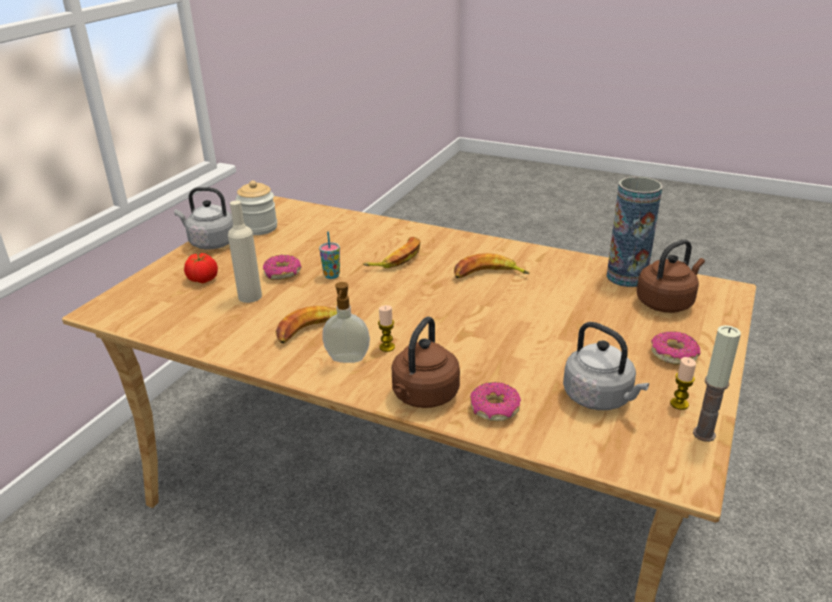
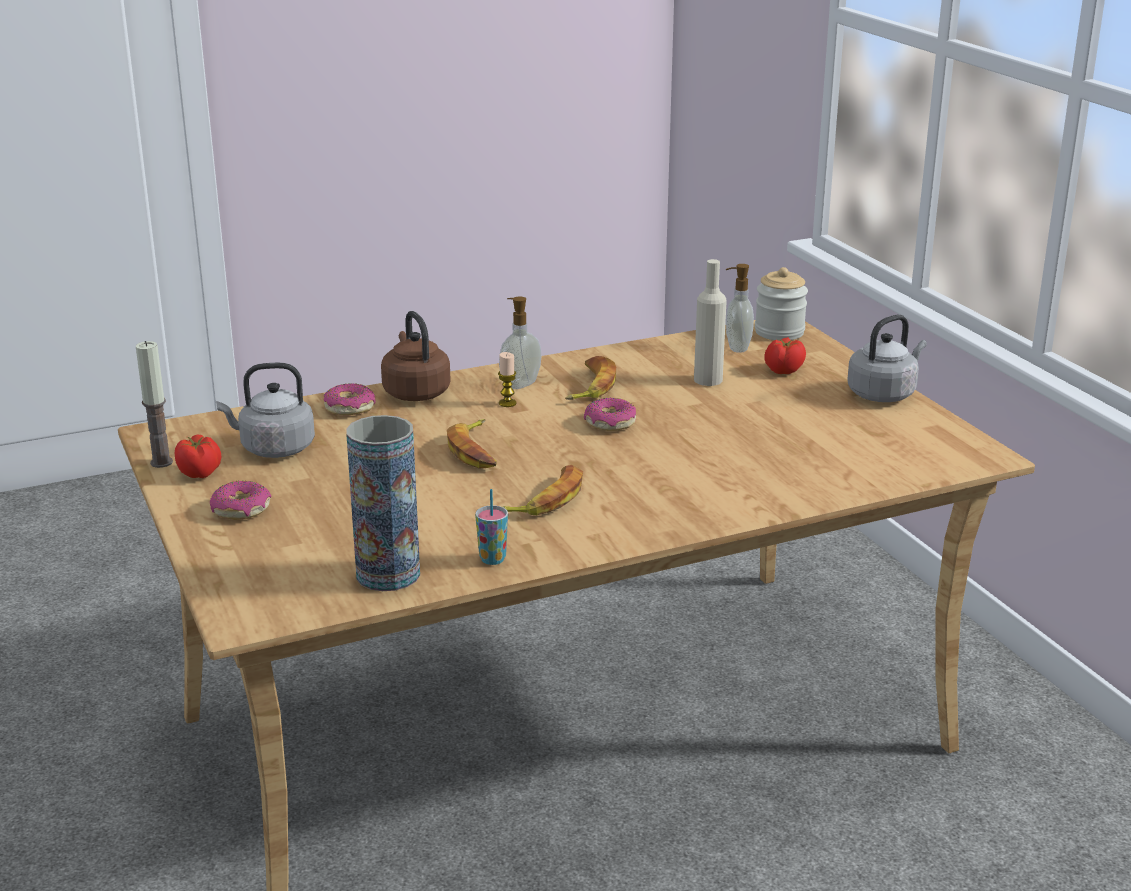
camera: 130 degrees right, 5 degrees down
jar [236,181,277,235] -> jar moved to [755,267,808,341]
donut [263,255,301,280] -> donut moved to [584,398,636,431]
cup [319,232,340,279] -> cup moved to [475,489,508,565]
banana [363,237,420,268] -> banana moved to [447,419,497,468]
brown kettle [637,239,705,313] -> none
candle [670,357,696,410] -> tomato [175,434,221,478]
none -> soap dispenser [726,264,754,353]

